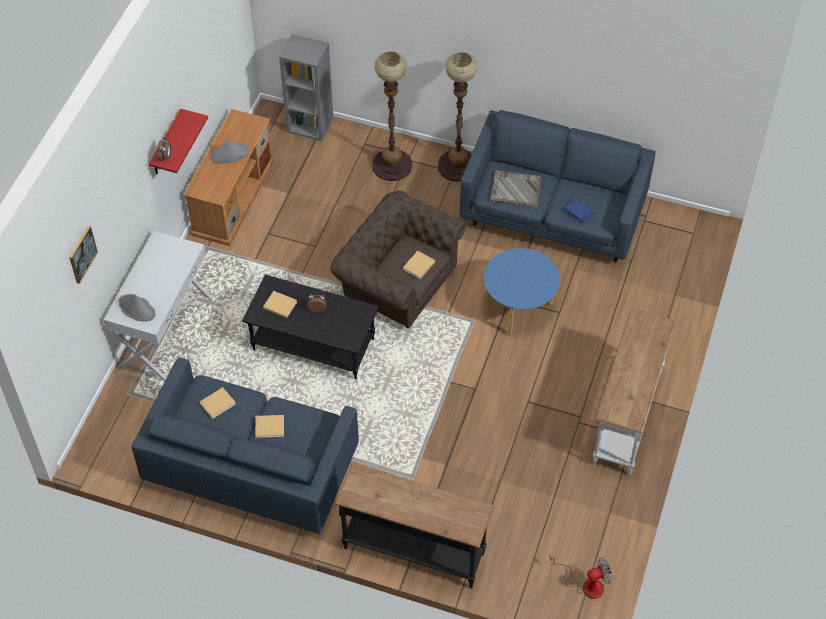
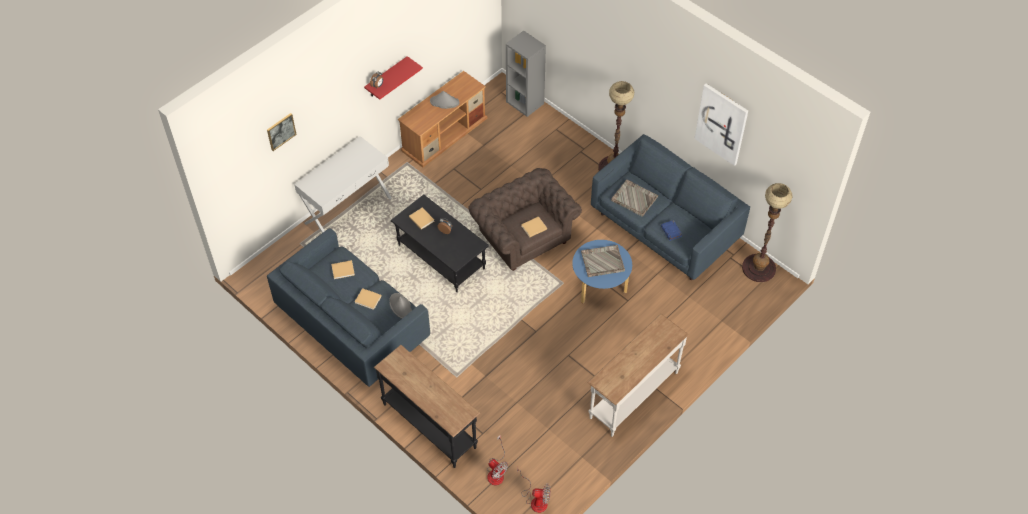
camera: 25 degrees right, 0 degrees up
grey hat [119,294,156,322] -> grey hat moved to [389,293,412,319]
floor lamp [372,51,412,181] -> floor lamp moved to [742,183,793,282]
none -> fan [487,435,508,485]
none -> grey tray [581,245,625,277]
none -> picture [695,84,748,166]

